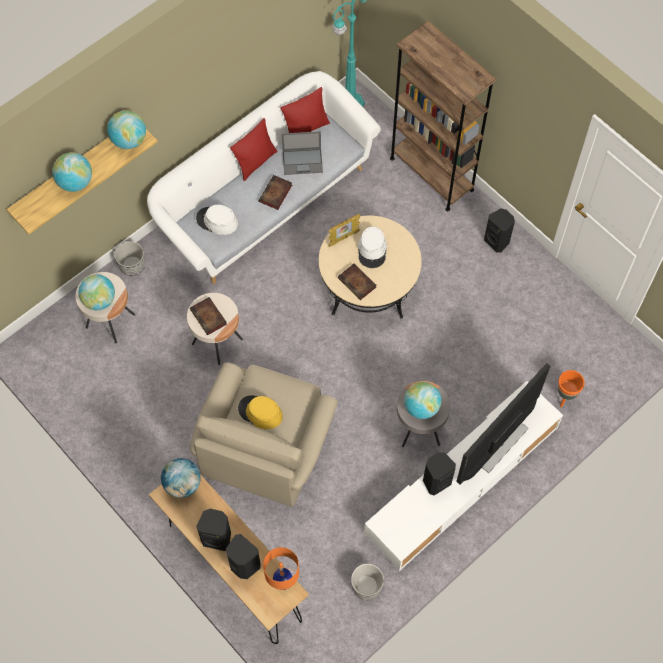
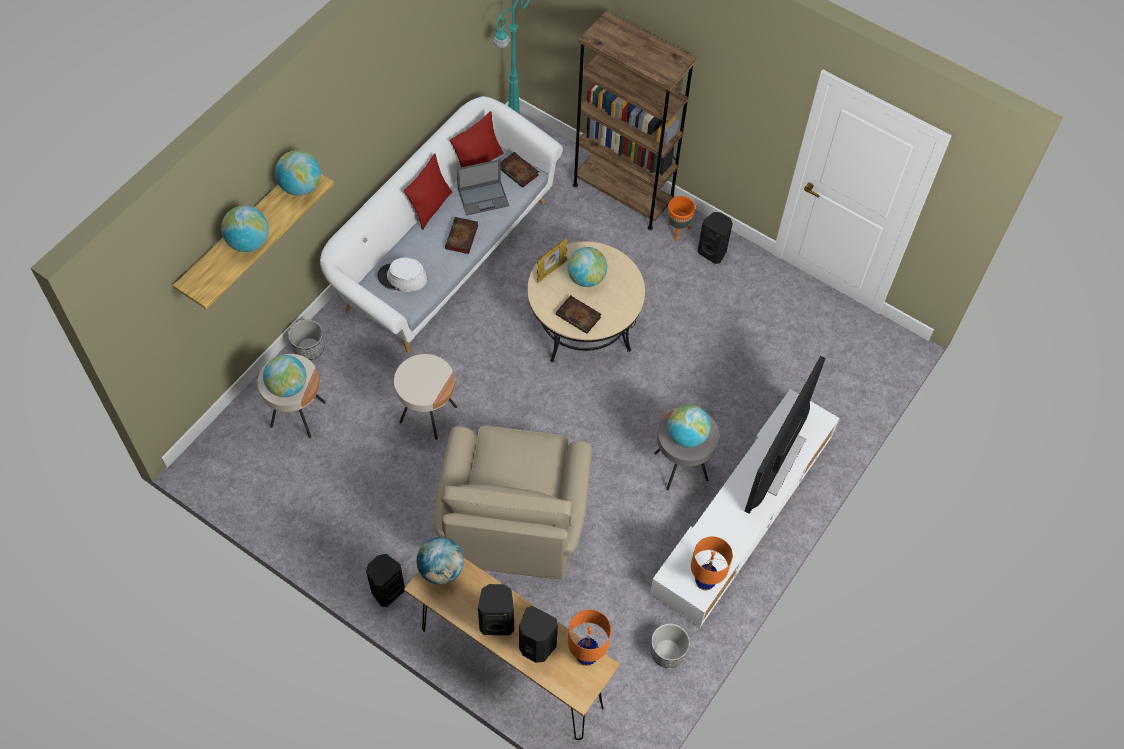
camera: 15 degrees left, 5 degrees down
book [190,297,227,335] -> book moved to [500,152,539,188]
yellow hat [238,395,283,429] -> none
white hat [358,227,387,268] -> globe [567,247,607,287]
black speaker [423,452,456,496] -> black speaker moved to [366,554,405,607]
orange planter [557,370,585,407] -> orange planter moved to [668,196,695,241]
none -> orange table lamp [691,536,733,590]

